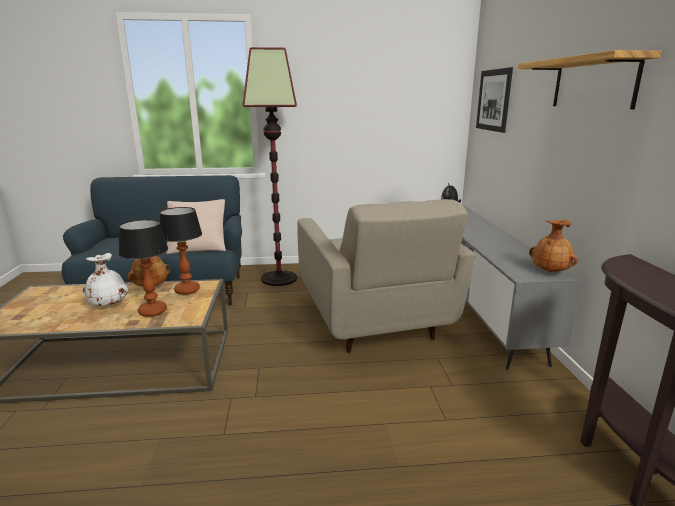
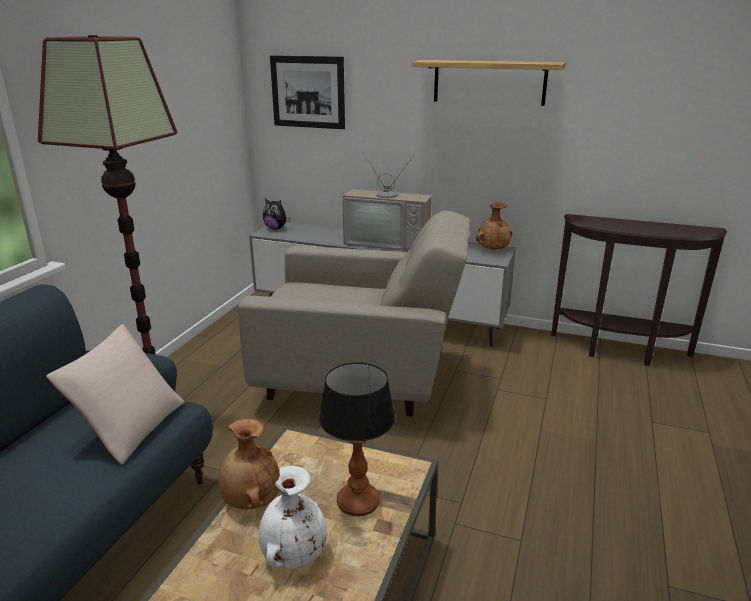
camera: 65 degrees left, 5 degrees up
table lamp [160,207,202,295] -> none
none -> television [342,150,432,251]

